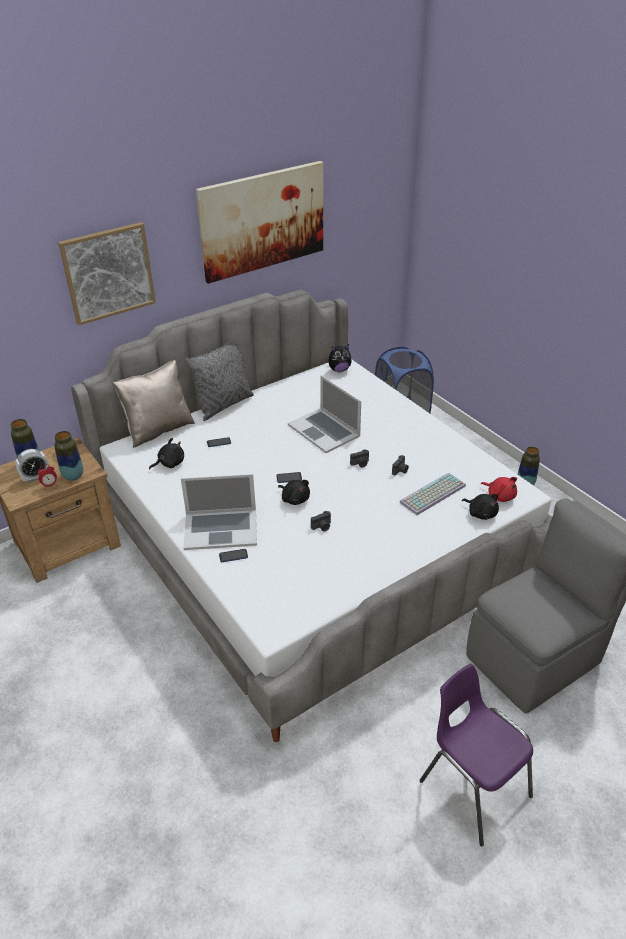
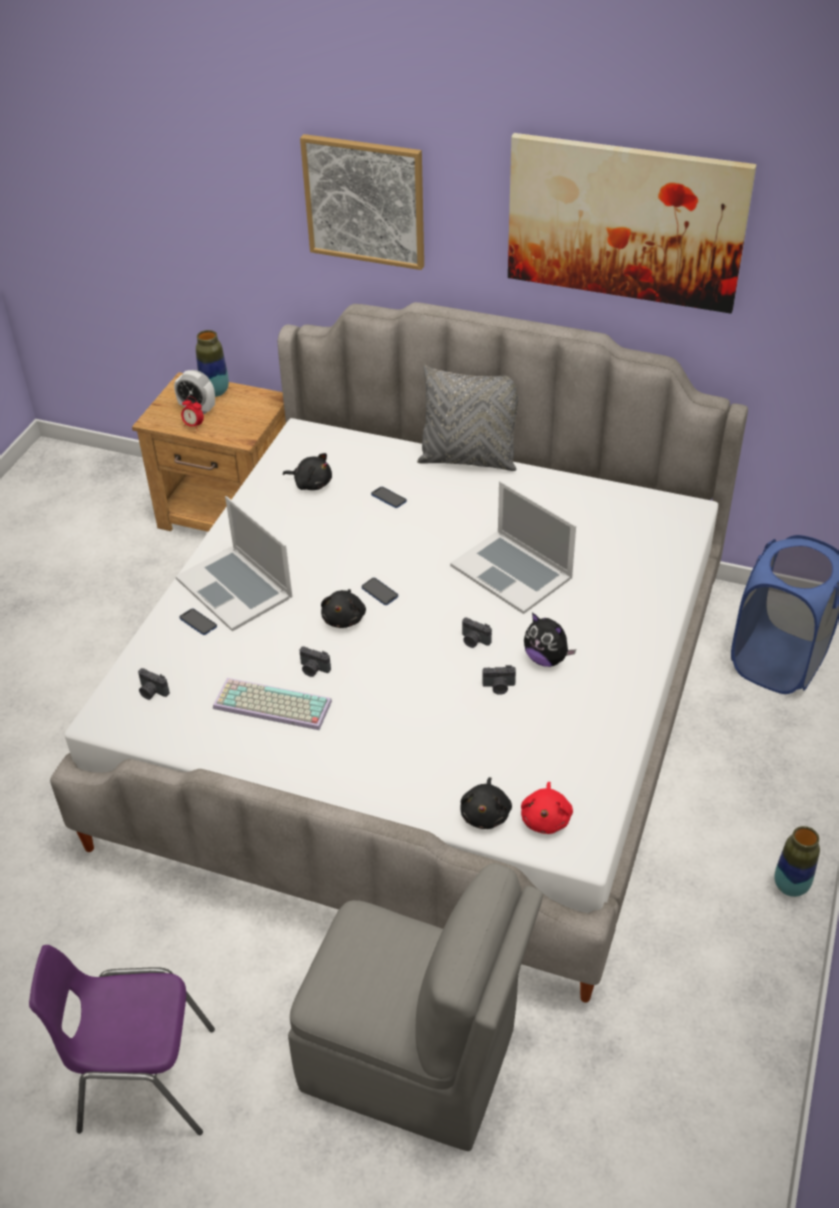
camera: 55 degrees right, 5 degrees up
vase [54,431,83,481] -> none
beige pillow [113,360,195,448] -> none
laptop [288,375,361,453] -> laptop turned 60 degrees counterclockwise [450,481,576,614]
plush toy [328,344,352,372] -> plush toy moved to [524,613,576,667]
keyboard [399,472,466,515] -> keyboard moved to [213,678,332,730]
purple chair [420,664,533,846] -> purple chair turned 105 degrees counterclockwise [29,945,215,1135]
none -> camera [138,668,170,700]

